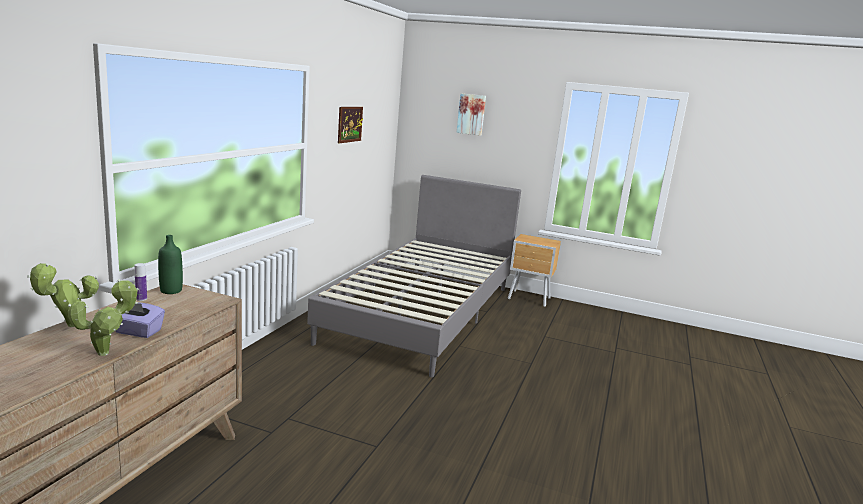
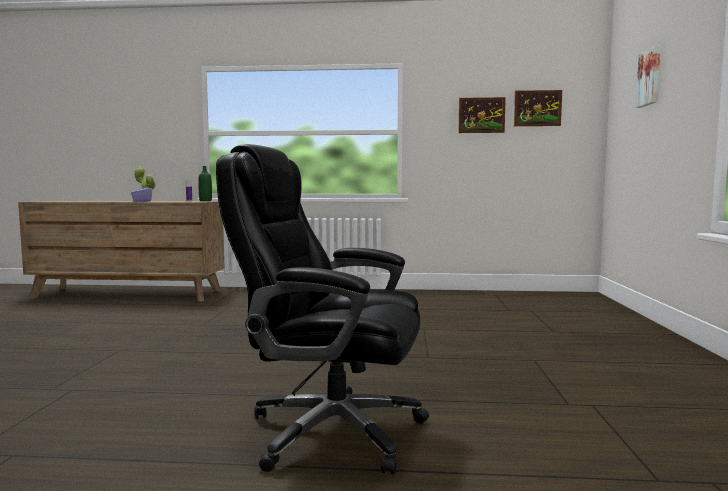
camera: 75 degrees right, 10 degrees down
potted plant [68,279,139,356] -> none
grey bed [307,175,521,377] -> none
brown nightstand [508,234,561,307] -> none
none -> black office chair [216,144,429,474]
none -> picture [514,90,562,126]

